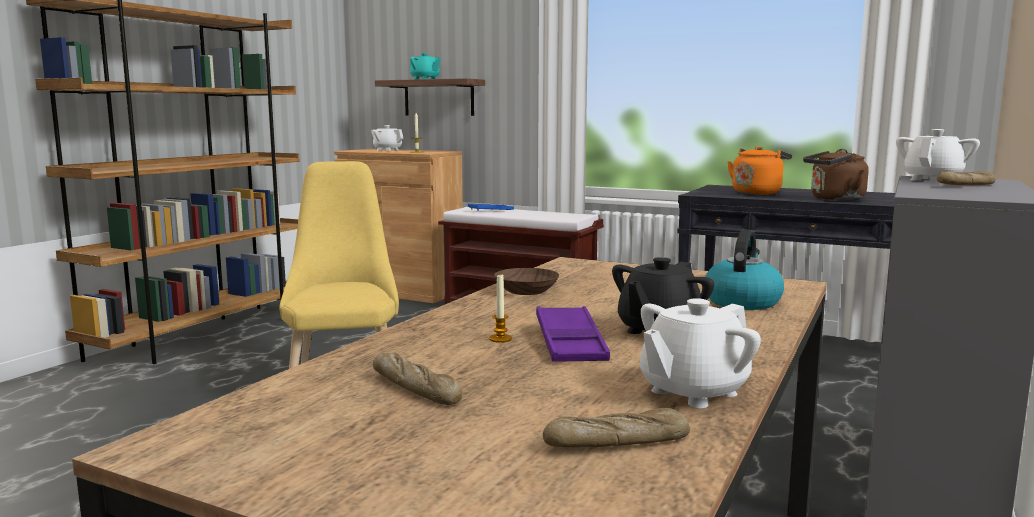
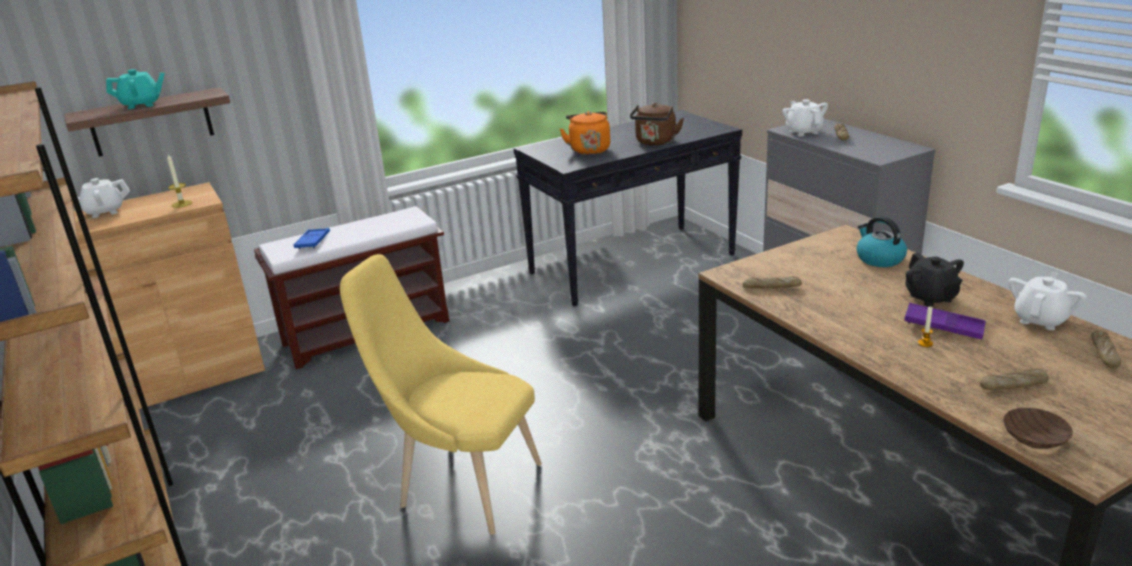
camera: 55 degrees left, 15 degrees up
brown bowl [494,268,559,295] -> brown bowl moved to [1003,408,1073,449]
white teapot [640,298,761,408] -> white teapot turned 135 degrees counterclockwise [1008,272,1087,330]
none -> bread [743,276,802,288]

